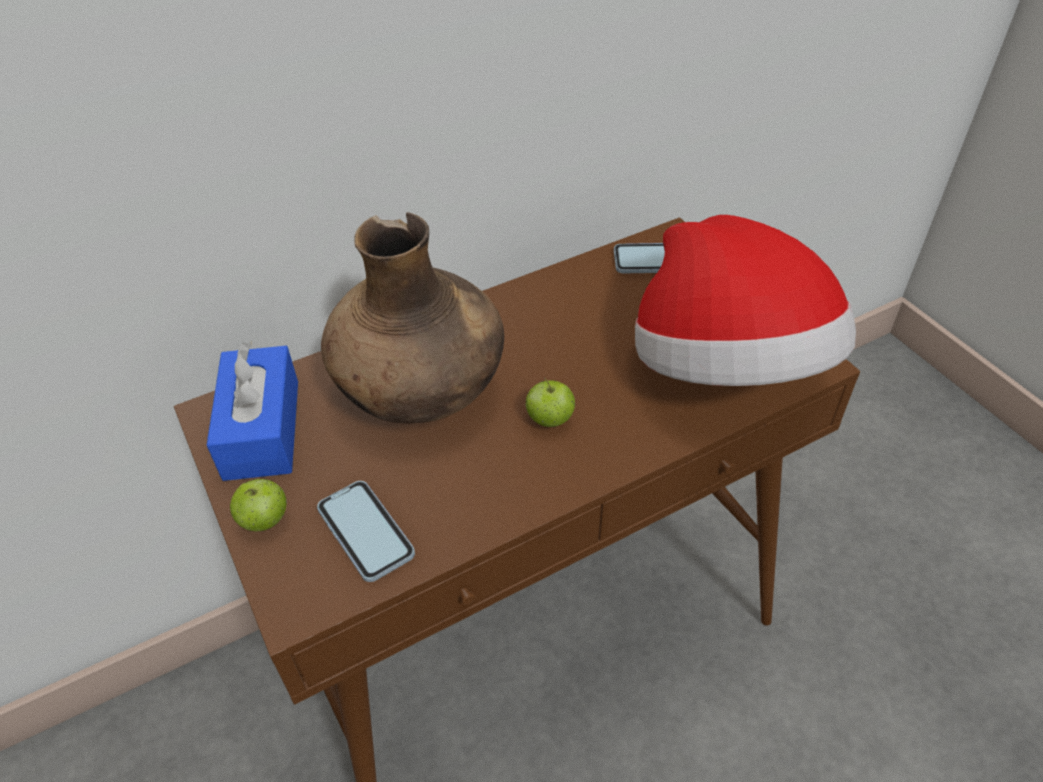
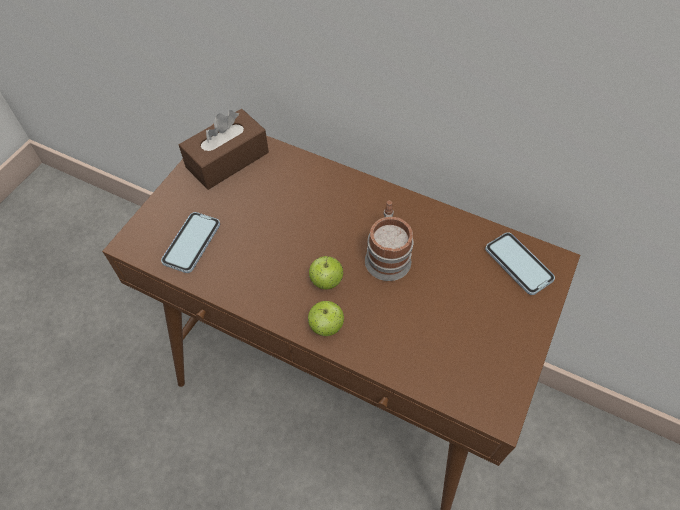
camera: 55 degrees right, 10 degrees up
blue tissue box [207,341,298,481] -> brown tissue box [179,109,269,190]
apple [230,479,287,531] -> apple moved to [308,301,344,336]
brown vase [321,212,504,424] -> none
hat [635,215,856,386] -> none
none -> mug [365,201,413,281]

